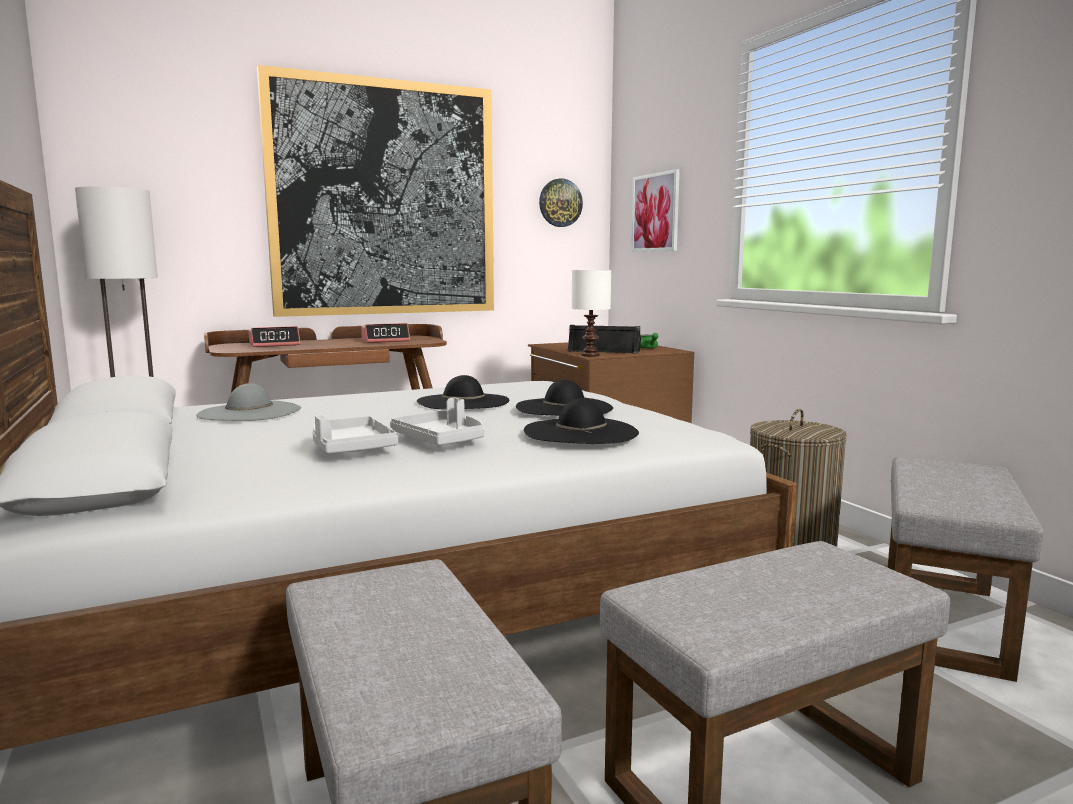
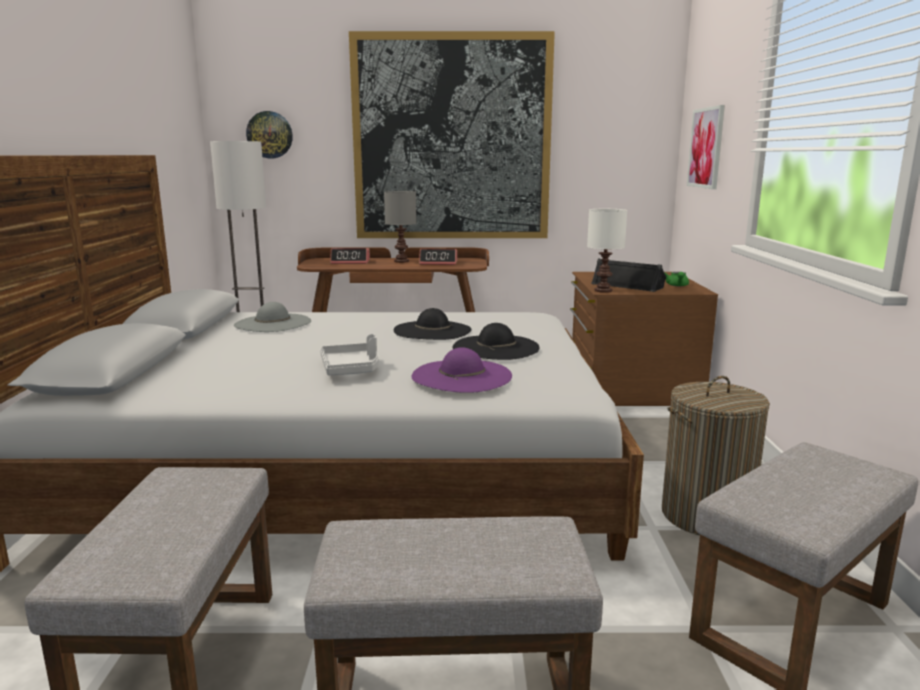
camera: 25 degrees right, 5 degrees up
grey tray [312,415,398,454] -> none
black hat [524,398,639,444] -> purple hat [411,347,512,393]
wall clock [539,178,583,227] -> wall clock moved to [246,111,293,158]
none -> grey table lamp [384,191,417,263]

